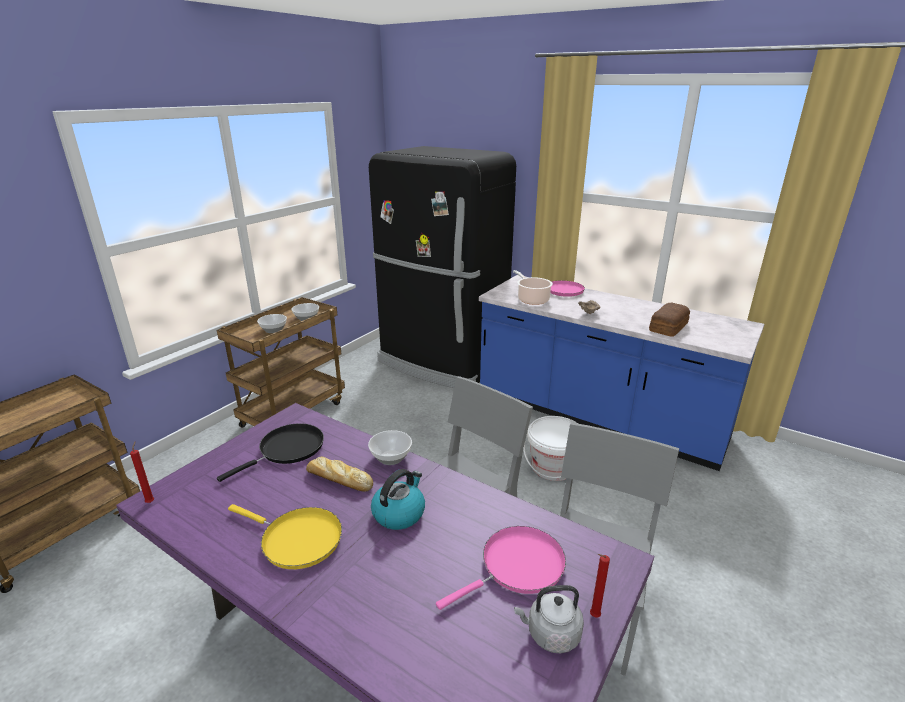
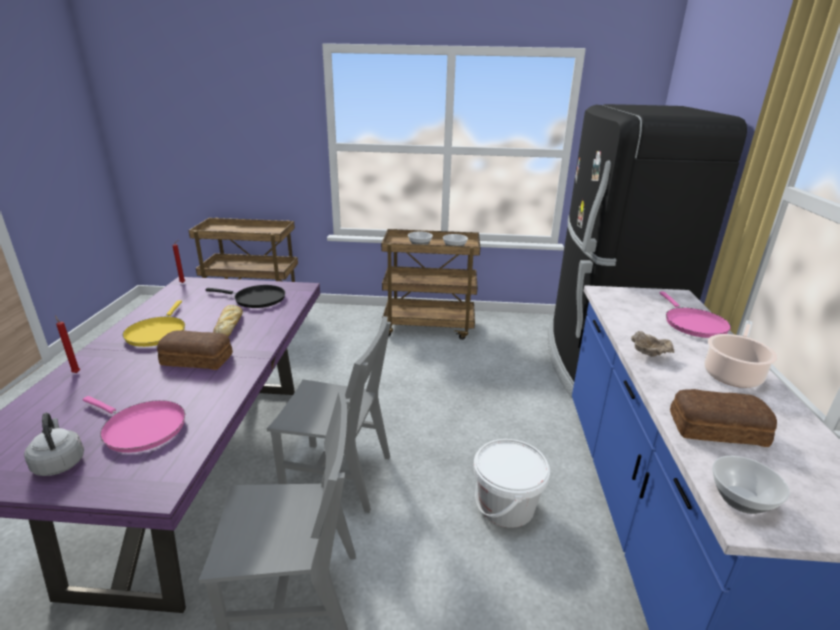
camera: 60 degrees right, 0 degrees up
bowl [368,430,412,465] -> bowl moved to [712,456,790,514]
kettle [371,469,425,530] -> bread [157,330,233,370]
cooking pot [513,270,553,305] -> cooking pot moved to [704,320,778,388]
red candle [590,554,610,618] -> red candle moved to [55,315,80,373]

